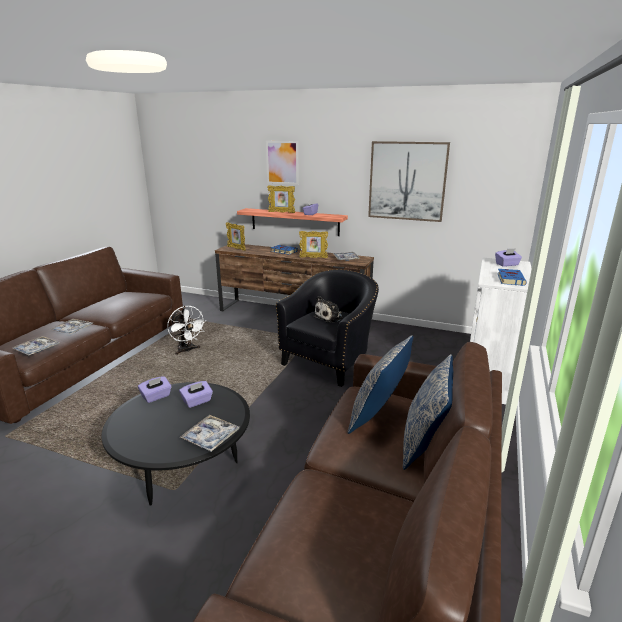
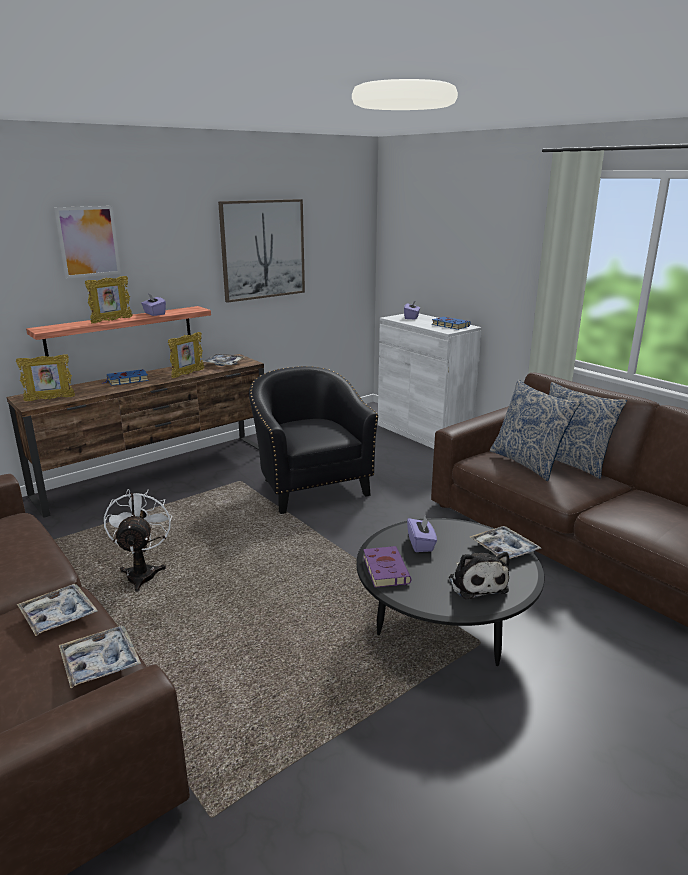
camera: 60 degrees left, 0 degrees up
purple tissue box [138,376,172,403] -> purple book [363,546,411,588]
white fan [167,306,206,355] -> white fan turned 90 degrees counterclockwise [104,489,172,592]
plush toy [313,296,343,323] -> plush toy moved to [449,552,510,600]

